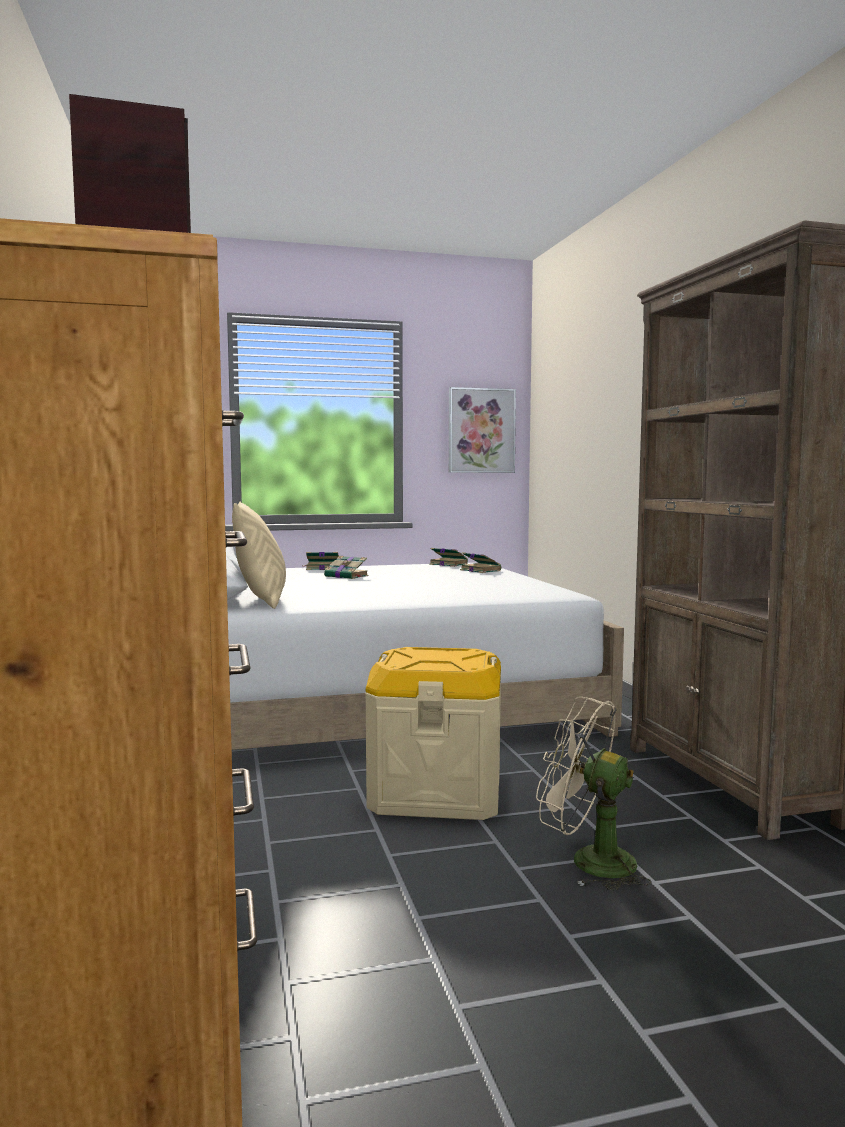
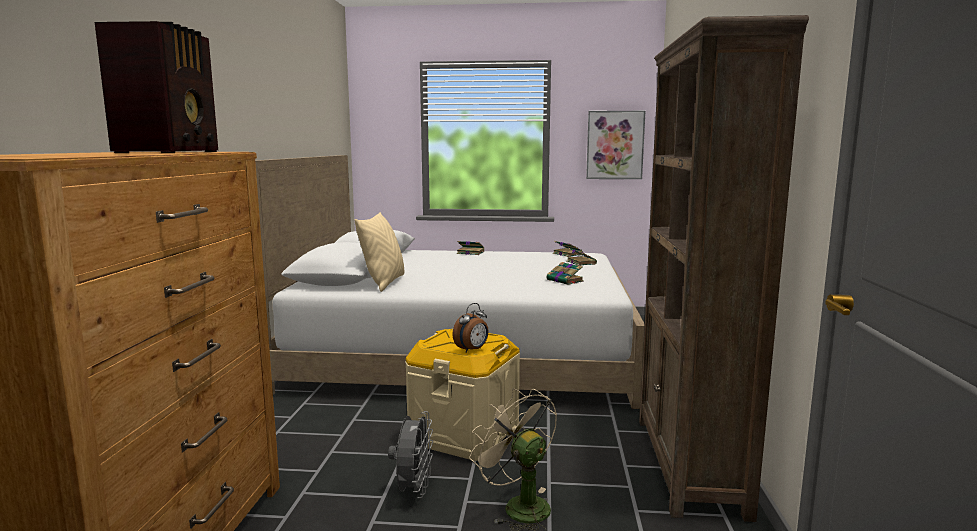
camera: 20 degrees right, 5 degrees up
book [324,556,369,579] -> book moved to [546,262,584,285]
none -> grey fan [388,411,433,498]
none -> alarm clock [452,303,488,353]

